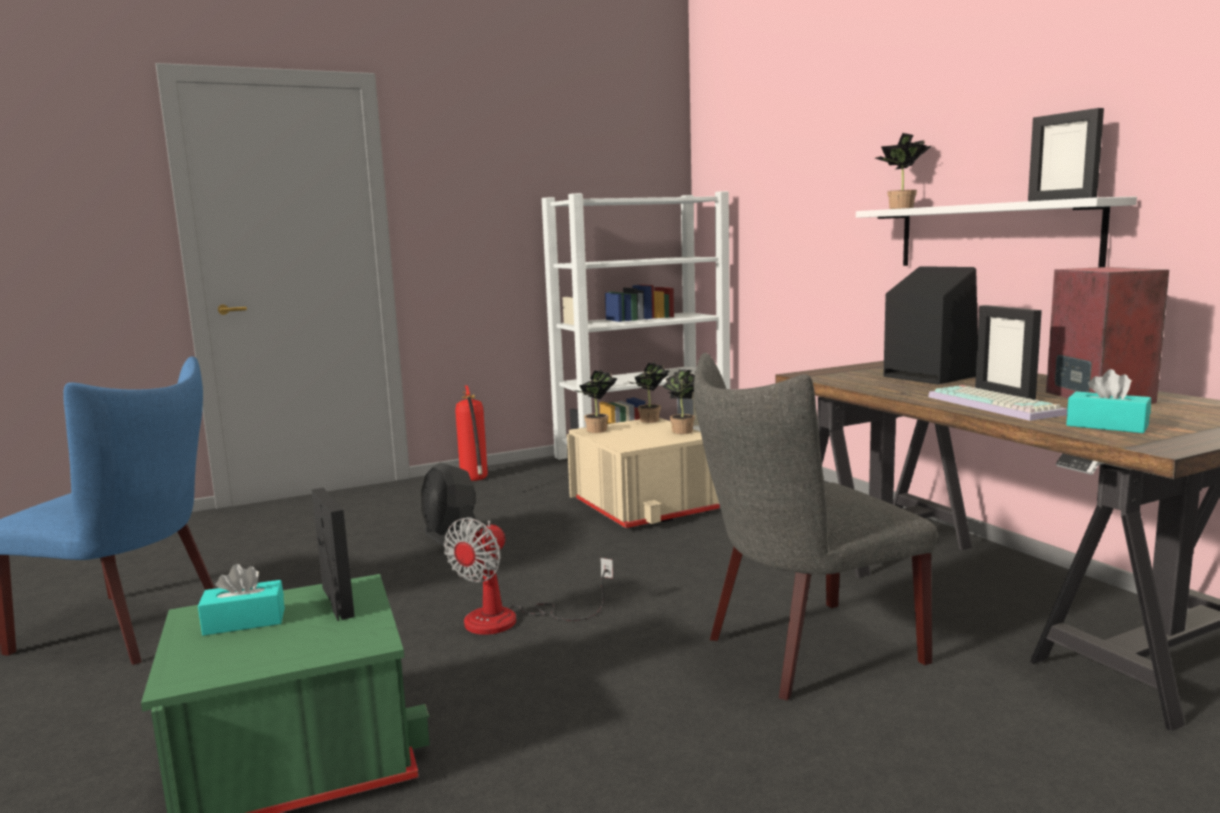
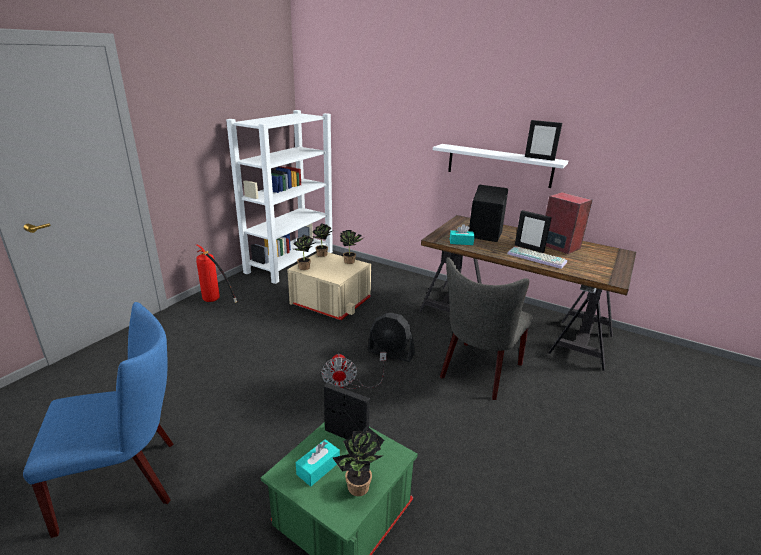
camera: 35 degrees left, 15 degrees up
black fan [421,463,478,547] -> black fan moved to [367,313,415,362]
potted plant [875,133,931,209] -> potted plant moved to [333,427,384,496]
turquoise tissue box [1066,369,1151,433] -> turquoise tissue box moved to [450,224,475,245]

